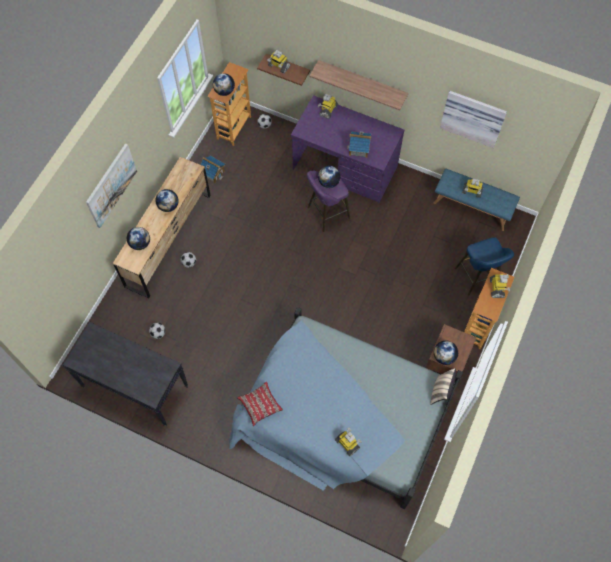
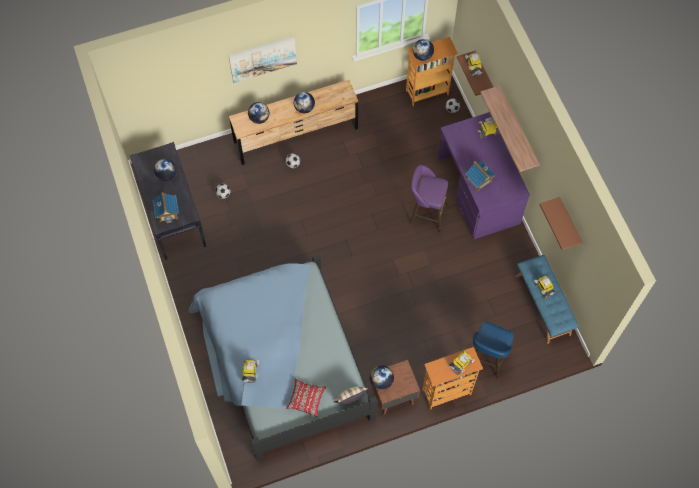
camera: 45 degrees right, 0 degrees up
toy house [201,156,226,183] -> toy house moved to [153,192,179,223]
red pillow [237,382,283,426] -> red pillow moved to [286,379,326,417]
globe [318,166,340,188] -> globe moved to [154,159,176,181]
picture [440,91,507,148] -> brown shelf [540,197,582,250]

